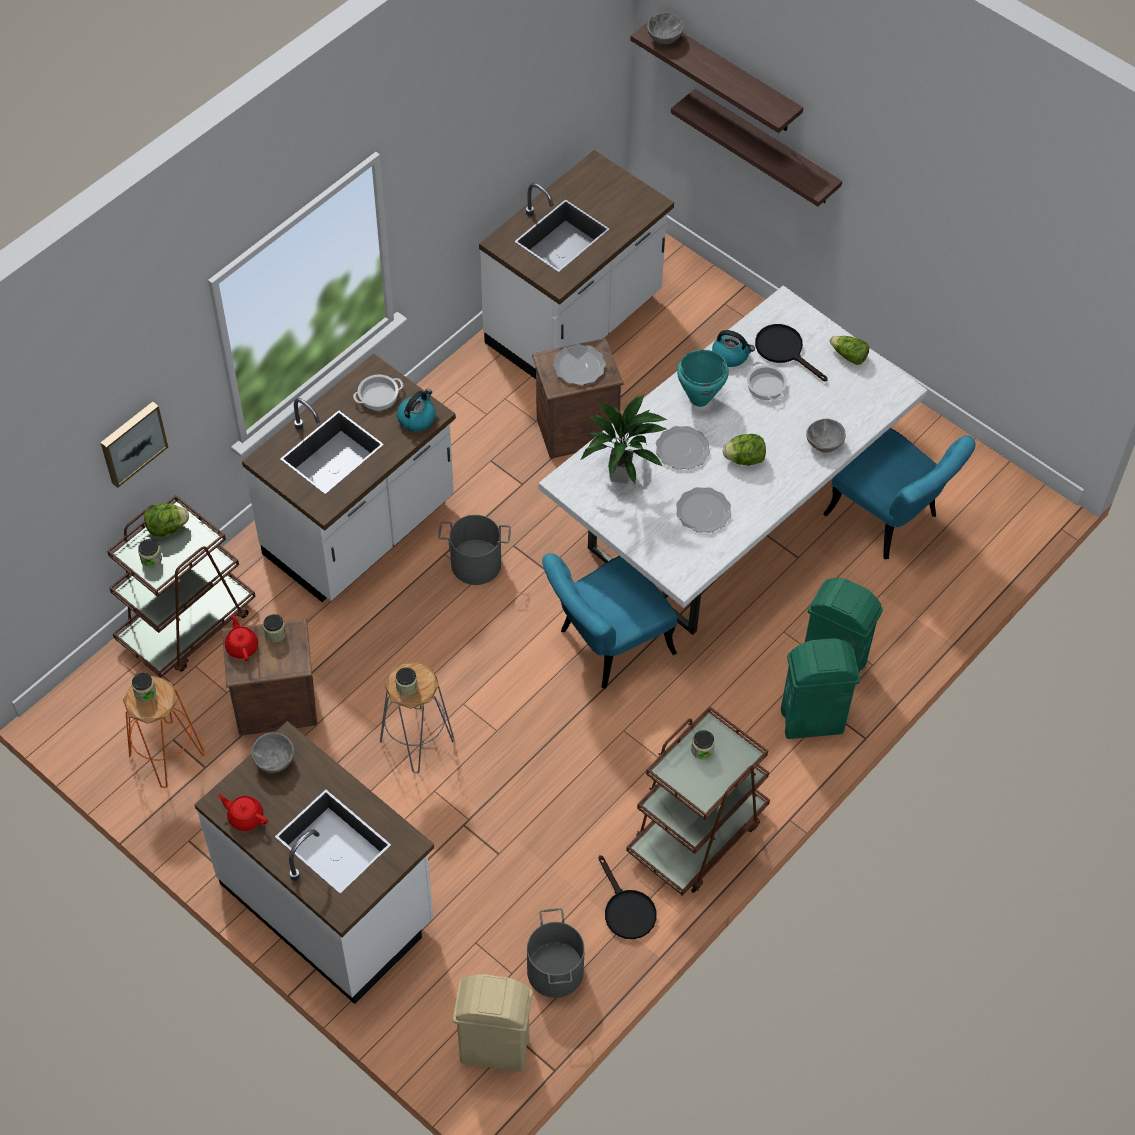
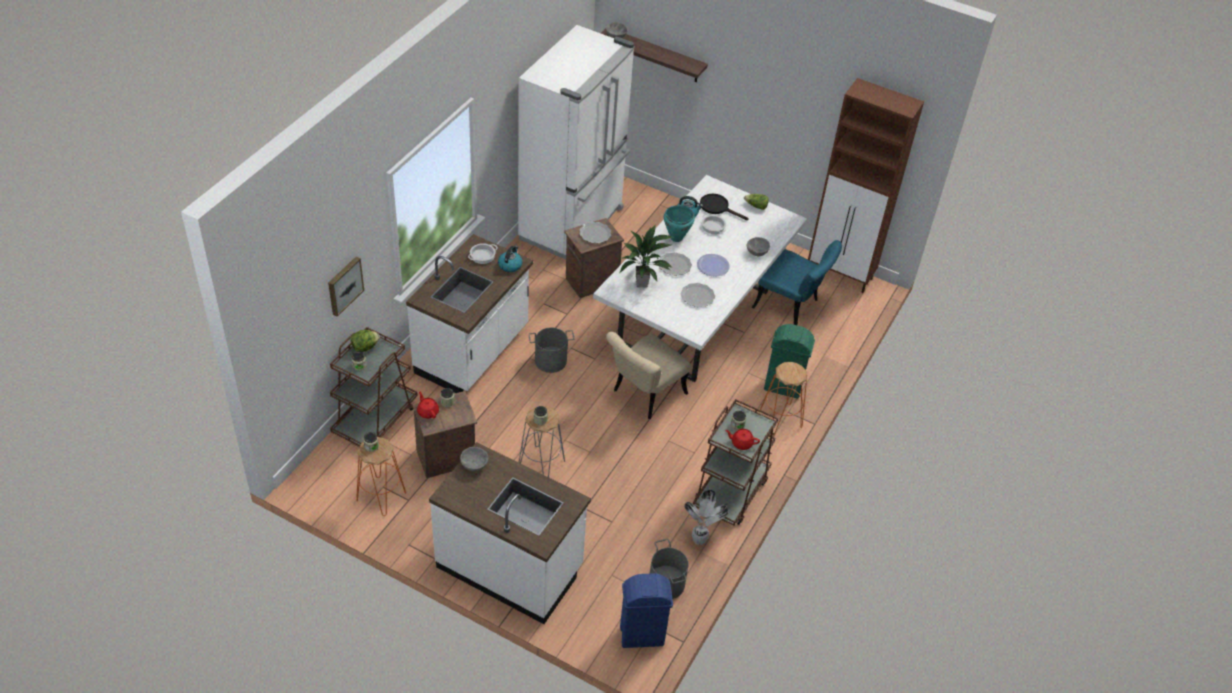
camera: 15 degrees left, 10 degrees down
red teapot [217,794,268,831] -> red teapot moved to [725,429,760,450]
beige trash can [453,974,532,1072] -> blue trash can [620,573,673,648]
white counter [479,150,674,379] -> white fridge [518,25,634,259]
turquoise chair [542,553,677,689] -> beige chair [606,332,691,419]
black frying pan [598,855,657,939] -> potted plant [684,490,728,545]
shelf [671,89,842,207] -> none
lettuce [723,434,766,466] -> plate [697,254,730,277]
green trash can [781,638,860,739] -> orange stool [760,362,807,435]
none -> brown cabinet [808,78,924,293]

